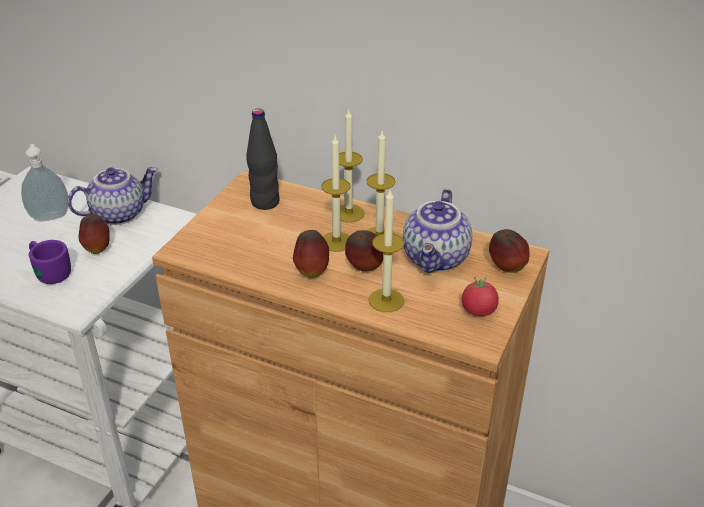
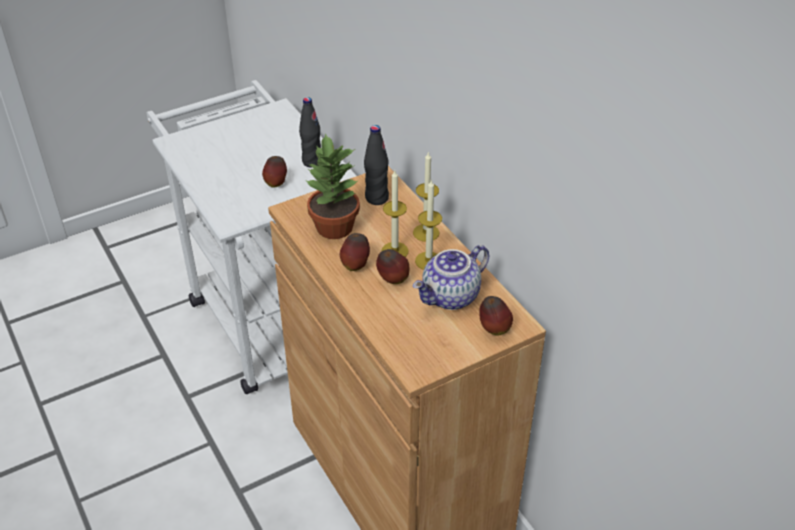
camera: 35 degrees right, 5 degrees up
soap dispenser [21,144,69,221] -> none
purple mug [29,240,71,284] -> none
teapot [68,167,158,225] -> black bottle [299,97,321,168]
candle [369,190,404,312] -> none
tomato [462,276,499,316] -> none
none -> potted plant [305,133,360,239]

